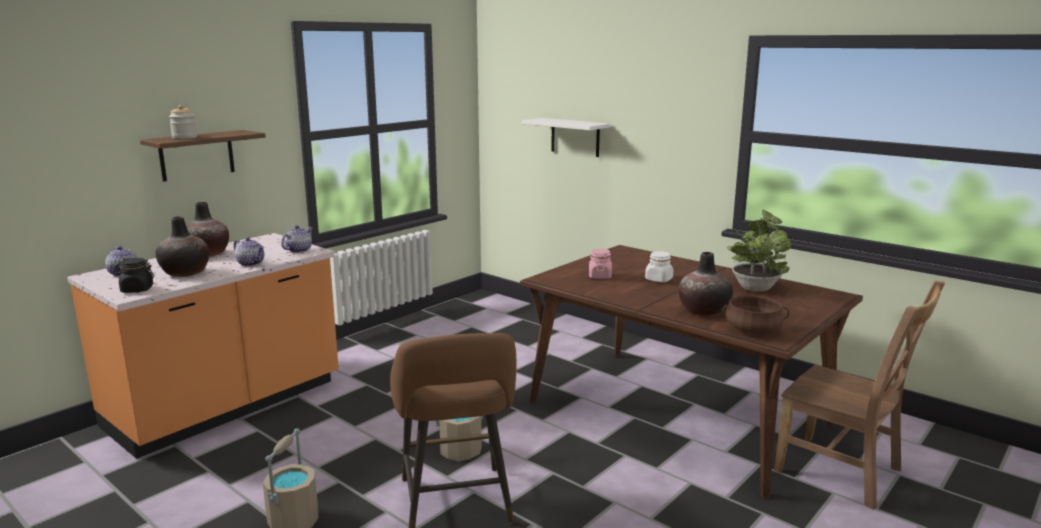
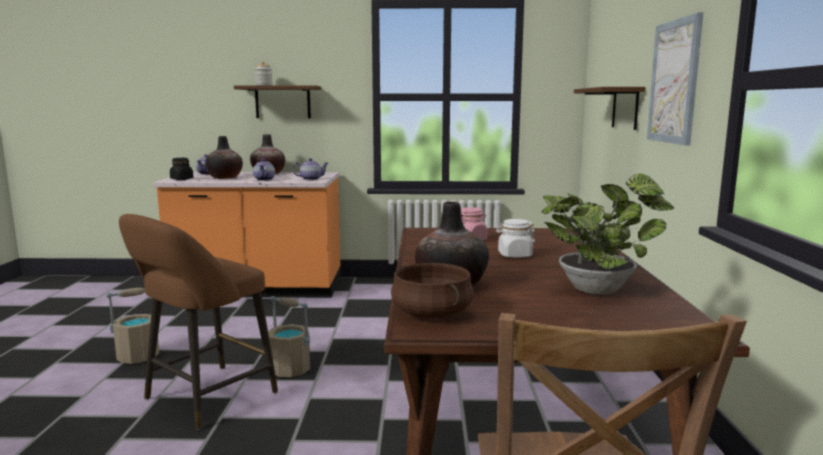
camera: 50 degrees right, 5 degrees down
white shelf [522,118,611,157] -> brown shelf [574,87,645,130]
none -> picture [647,12,703,146]

